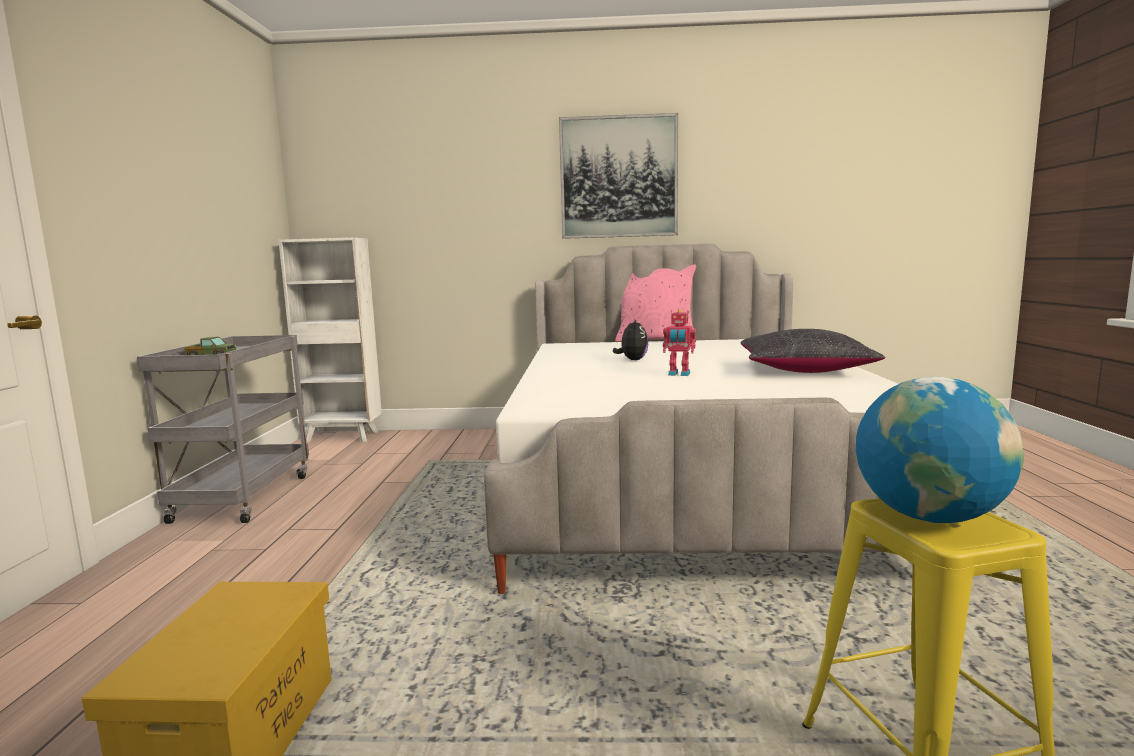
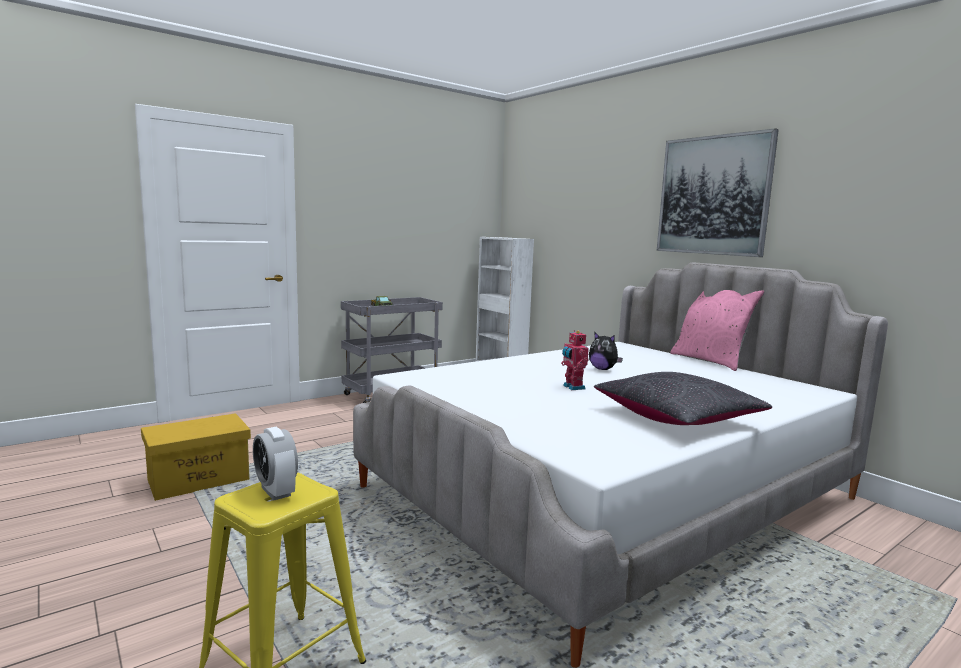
camera: 50 degrees right, 0 degrees up
plush toy [613,319,648,360] -> plush toy turned 75 degrees clockwise [589,333,623,370]
globe [856,377,1024,523] -> alarm clock [253,427,298,501]

